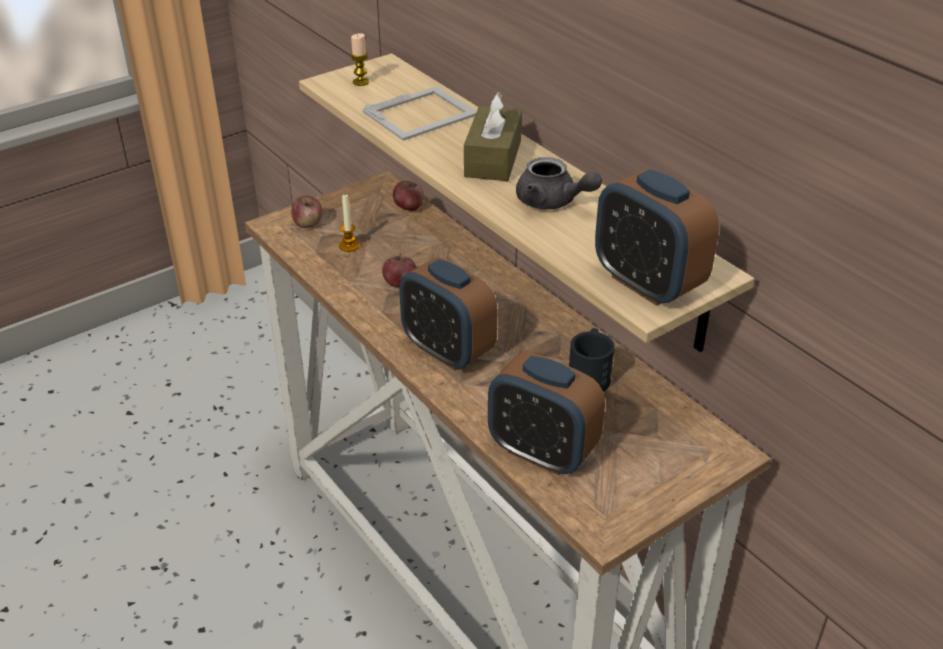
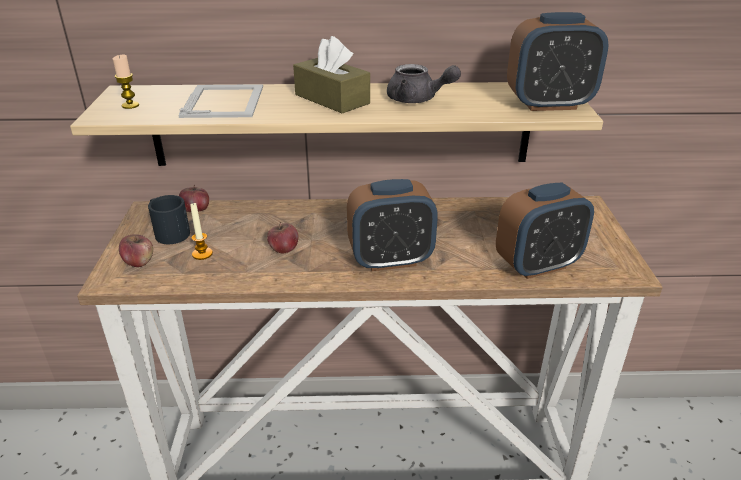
camera: 55 degrees left, 5 degrees down
grey teapot [516,157,602,209] -> grey teapot turned 45 degrees clockwise [387,64,461,103]
black mug [569,328,615,392] -> black mug moved to [148,195,190,244]

